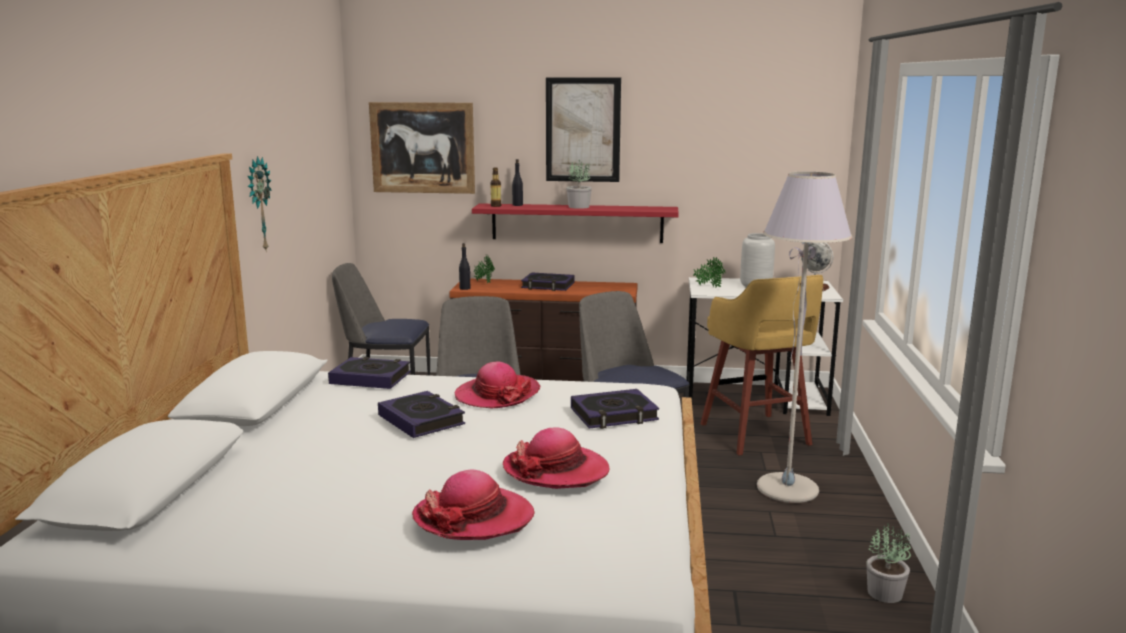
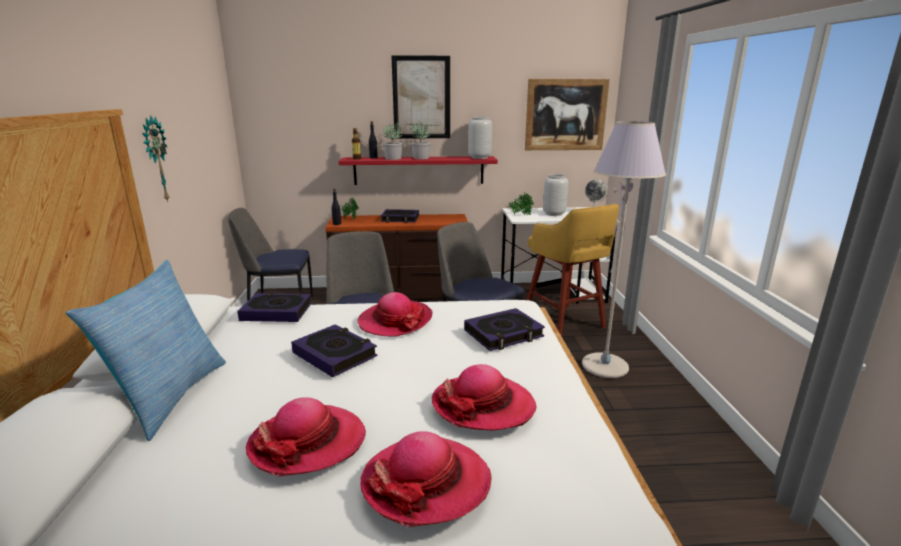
camera: 10 degrees left, 5 degrees up
picture [369,102,475,194] -> picture moved to [525,79,610,150]
potted plant [866,523,911,603] -> potted plant moved to [383,122,403,160]
none -> pillow [65,260,226,441]
none -> hat [246,397,366,477]
none -> grey vase [468,117,492,159]

